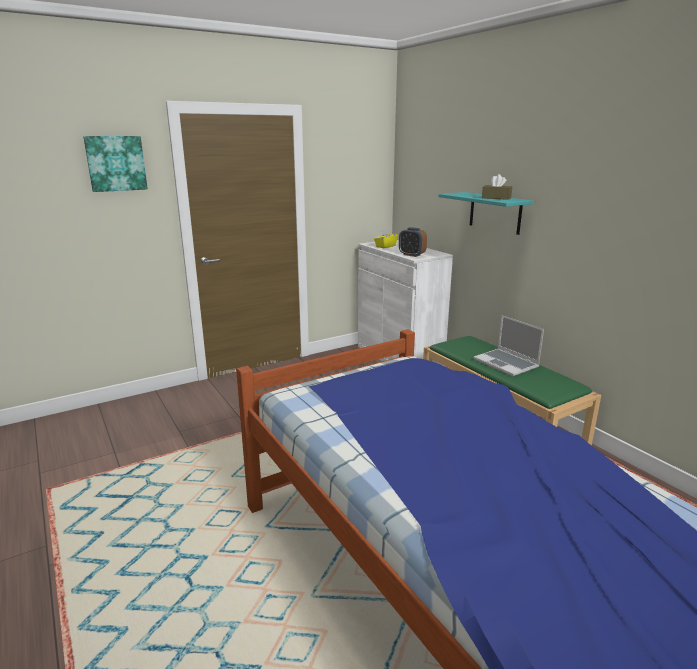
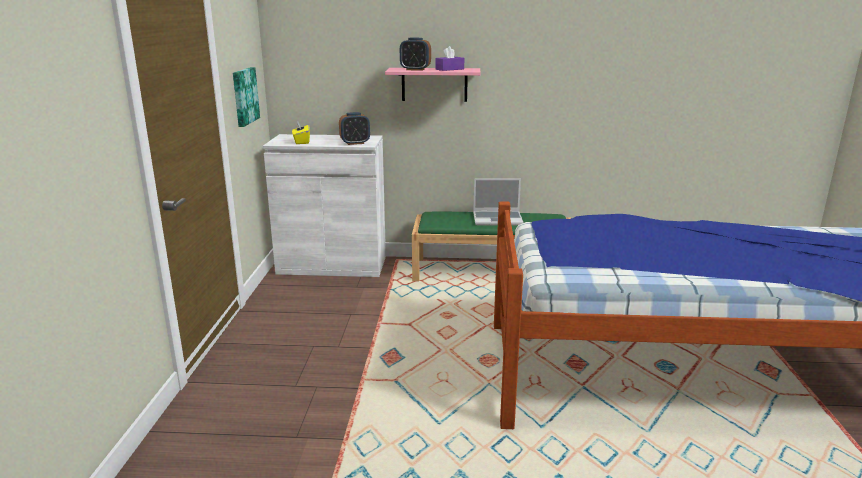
camera: 55 degrees left, 0 degrees up
picture [83,136,148,192] -> picture moved to [233,67,260,127]
turquoise shelf [439,192,534,235] -> pink shelf [385,68,481,102]
brown tissue box [482,174,512,200] -> purple tissue box [435,46,464,71]
none -> alarm clock [400,38,431,71]

